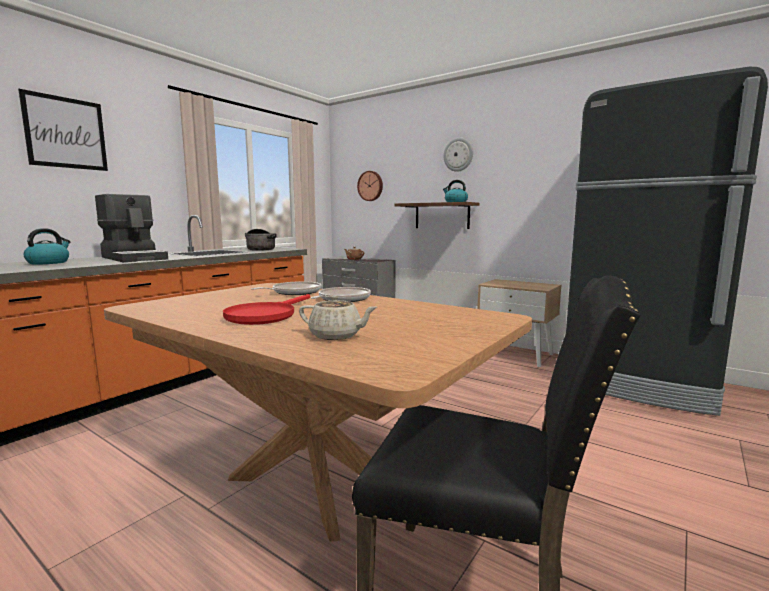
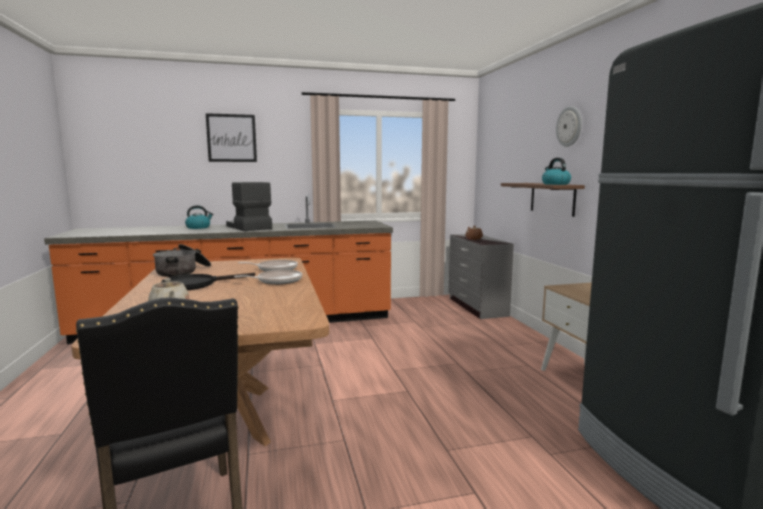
camera: 40 degrees right, 0 degrees up
coffee machine [95,194,168,262] -> coffee machine turned 150 degrees clockwise [226,182,272,231]
red frying pan [223,294,310,325] -> black frying pan [161,273,255,290]
cooking pot [245,229,277,251] -> cooking pot moved to [153,244,211,277]
wall clock [357,171,383,201] -> none

